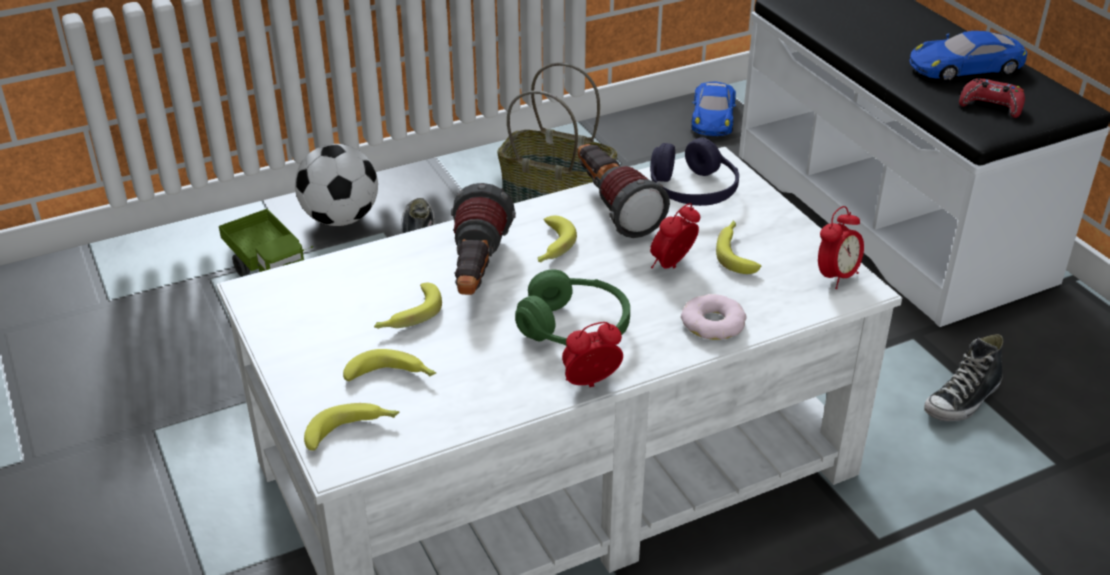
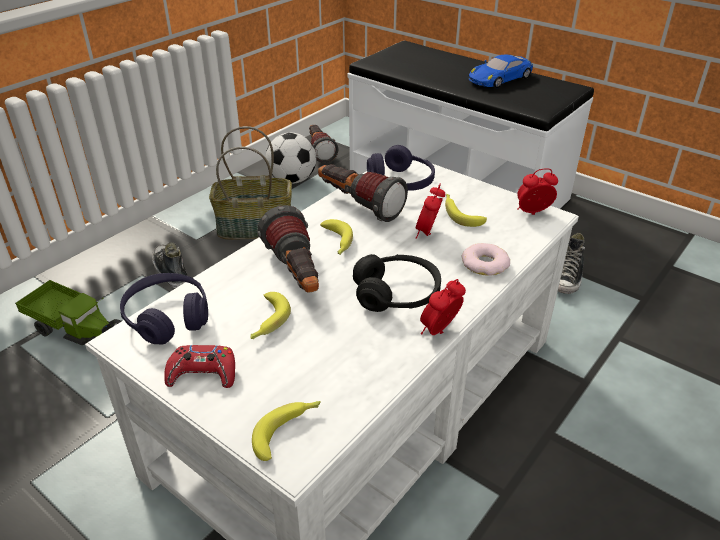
camera: 25 degrees left, 0 degrees up
football [295,144,378,226] -> football moved to [266,133,316,184]
banana [343,349,436,381] -> none
green headphones [515,269,630,346] -> black headphones [353,254,441,312]
blue toy car [691,81,736,136] -> flashlight [309,125,339,163]
alarm clock [818,206,864,289] -> alarm clock turned 120 degrees counterclockwise [517,168,558,215]
red game controller [959,78,1025,118] -> red game controller moved to [164,345,235,388]
none -> purple headphones [120,273,208,345]

